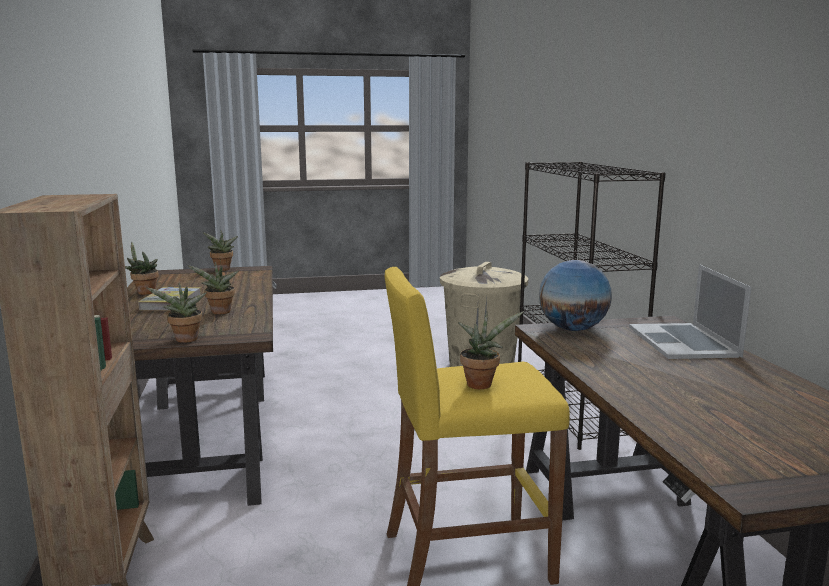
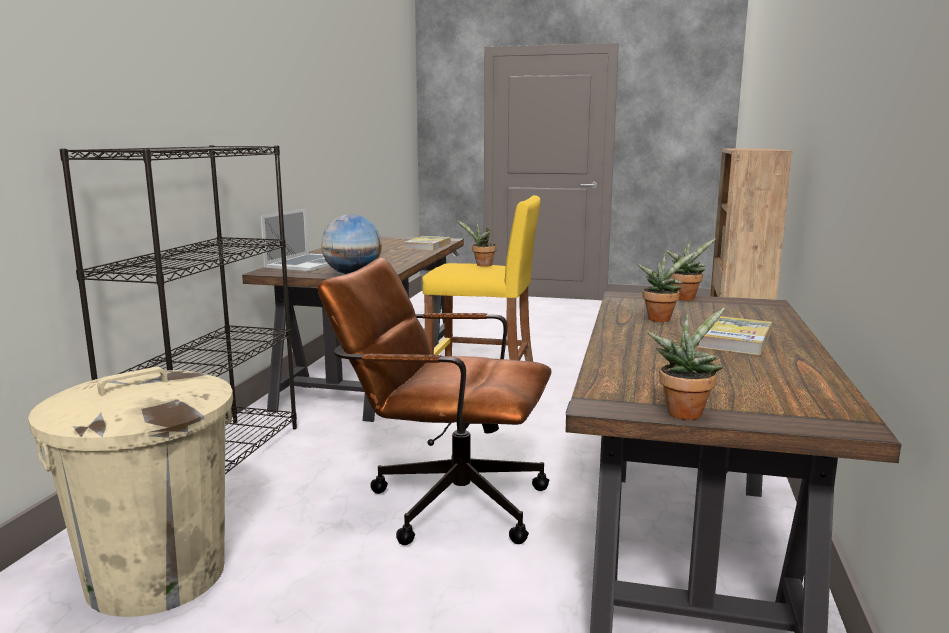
camera: 155 degrees left, 0 degrees up
potted plant [125,242,159,295] -> none
none -> brown office chair [318,258,552,545]
none -> book [404,236,451,250]

